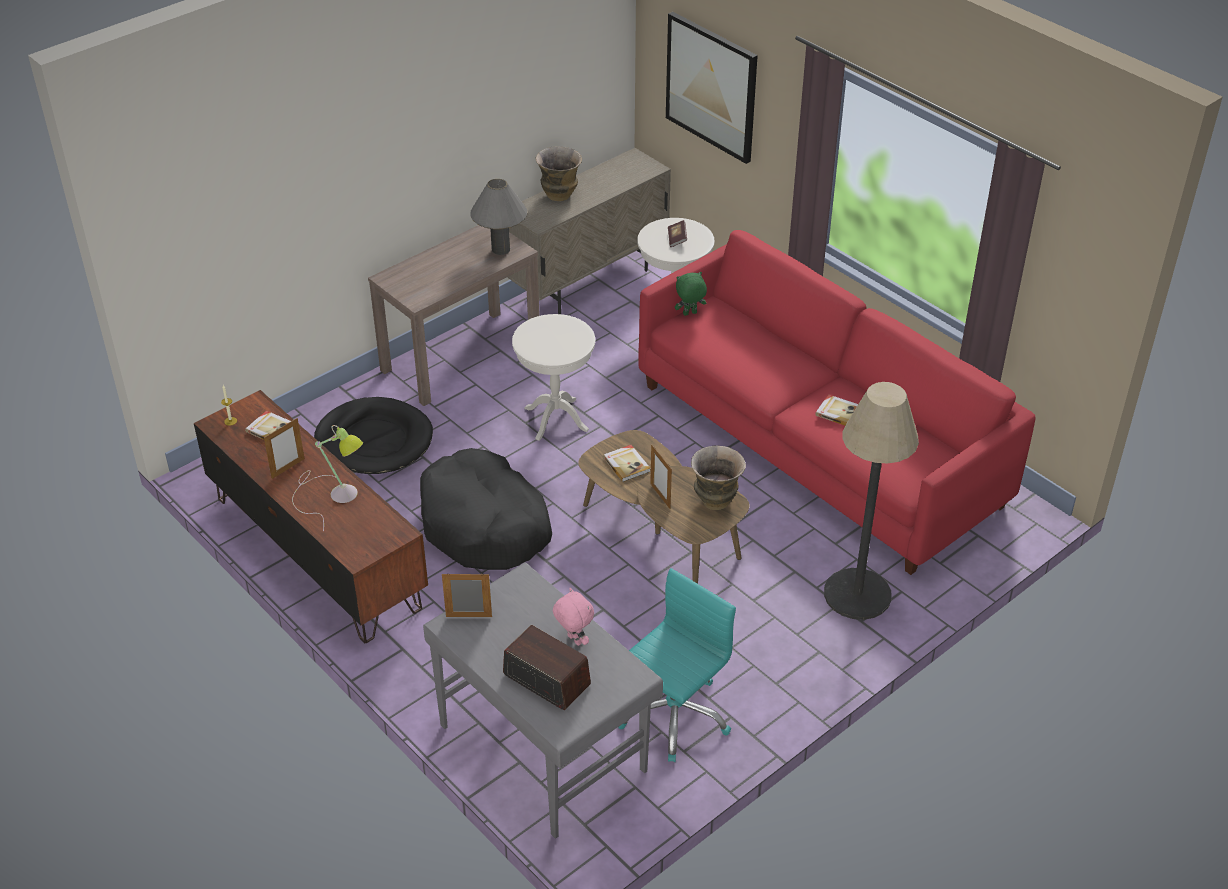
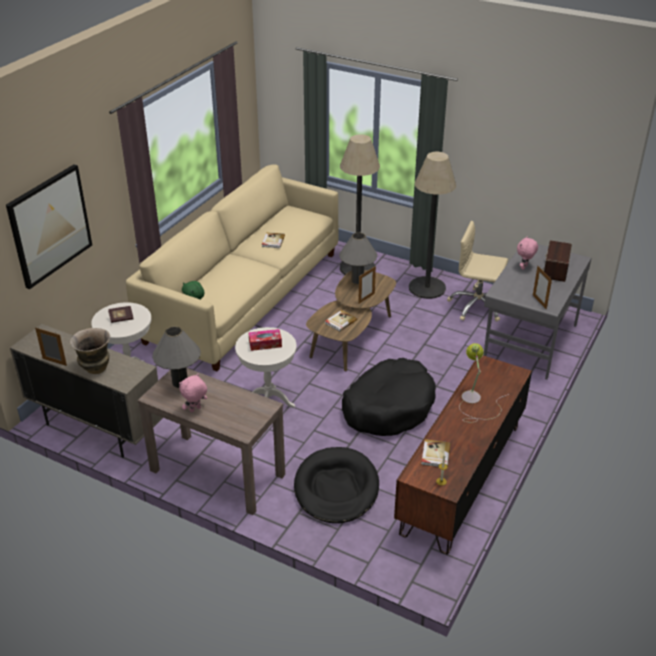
camera: 110 degrees left, 5 degrees down
picture frame [264,418,305,479] -> picture frame moved to [35,327,67,366]
turquoise office chair [619,568,736,762] -> beige office chair [447,221,508,322]
red sofa [638,230,1036,575] -> beige sofa [126,164,339,371]
vase [691,445,746,510] -> grey table lamp [339,233,377,284]
none -> pink plush toy [179,373,207,412]
none -> tissue box [249,329,282,351]
none -> floor lamp [409,152,456,299]

